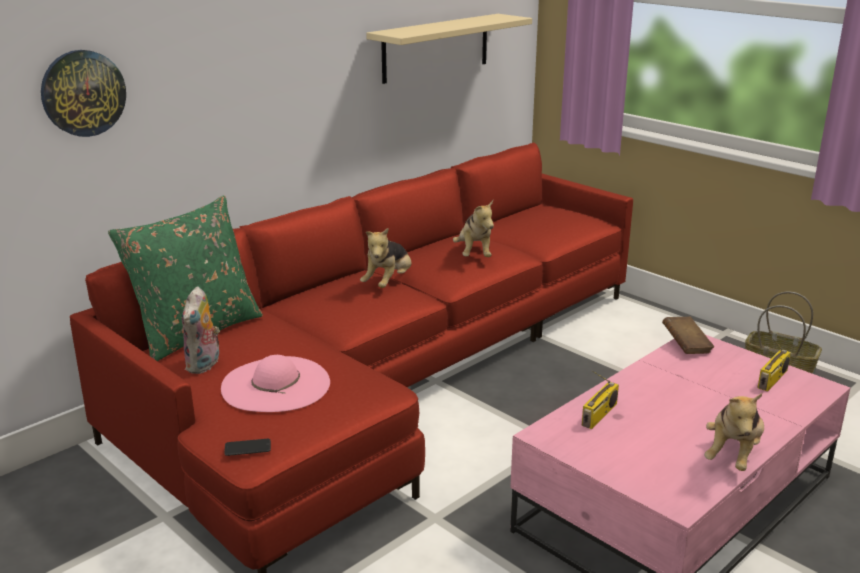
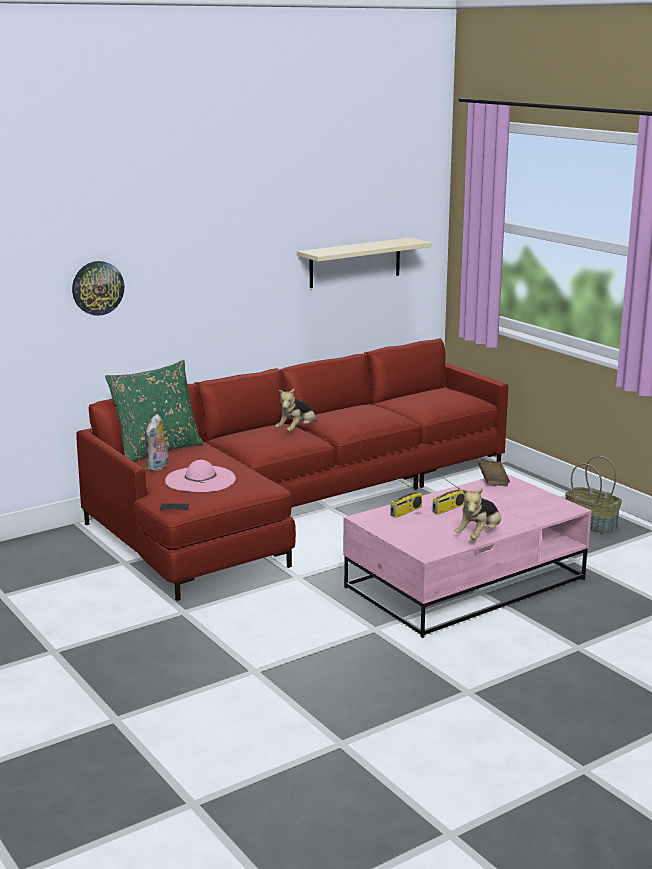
camera: 10 degrees right, 5 degrees down
plush toy [453,200,494,257] -> none
radio [757,336,791,392] -> radio moved to [432,475,464,514]

